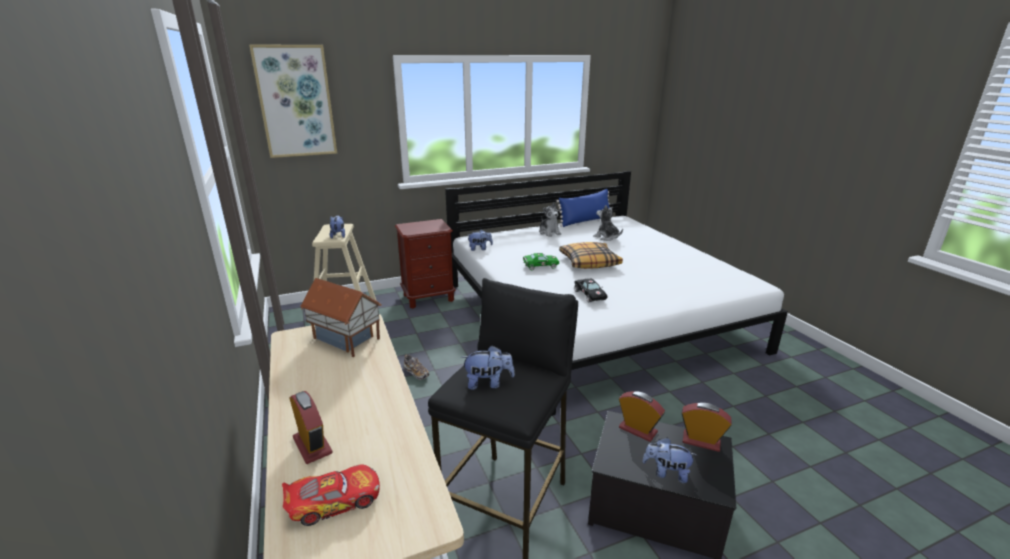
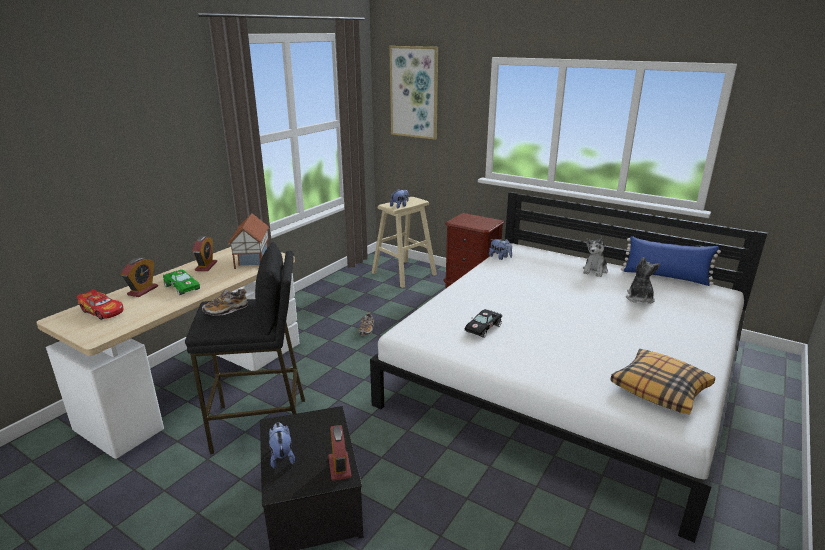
camera: 55 degrees right, 0 degrees up
plush toy [461,346,515,390] -> shoe [202,289,248,316]
green toy car [523,253,559,270] -> green toy car moved to [163,270,200,295]
pillow [559,242,623,269] -> pillow moved to [611,349,715,415]
alarm clock [619,391,665,442] -> alarm clock moved to [193,236,217,271]

